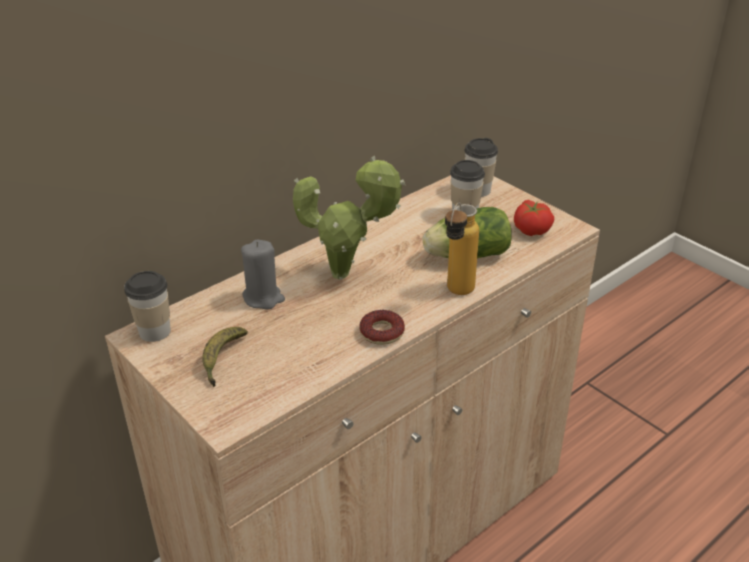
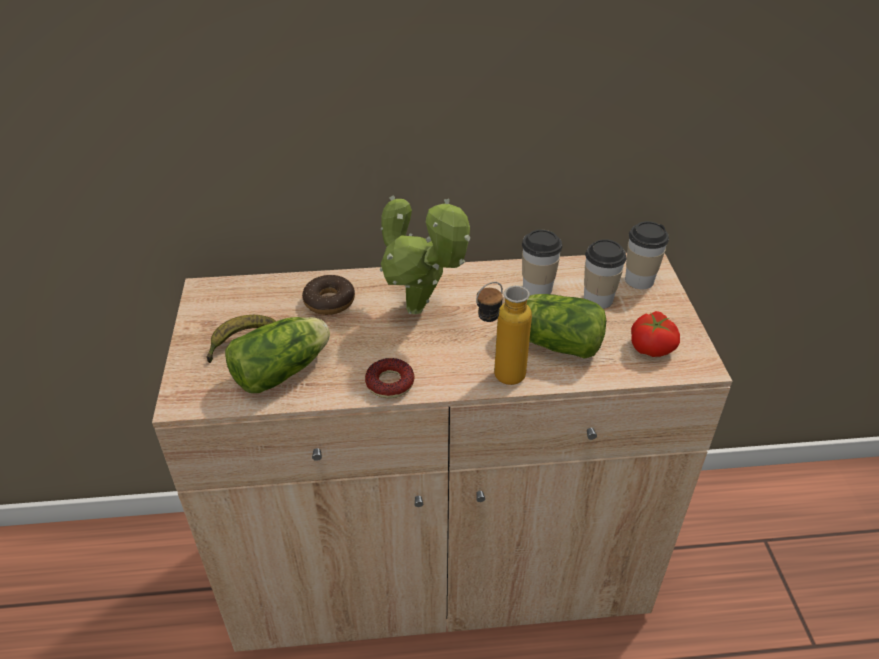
camera: 35 degrees right, 5 degrees up
cup [124,271,171,342] -> cup moved to [522,230,562,295]
grey candle [241,240,285,310] -> donut [302,275,355,315]
none -> lettuce [225,317,330,393]

